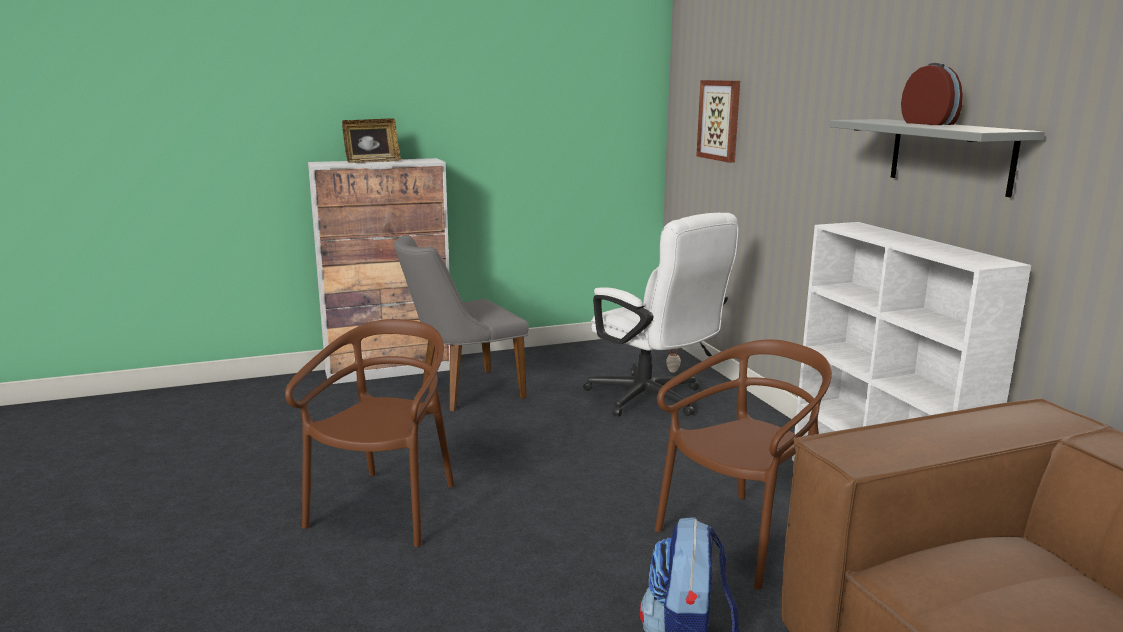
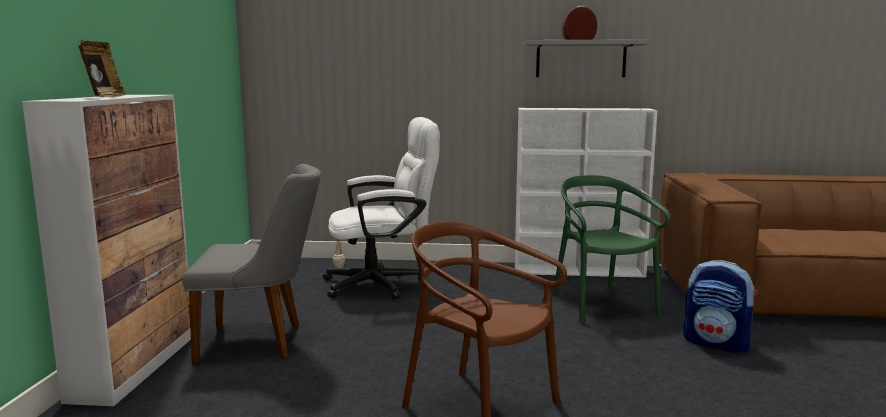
camera: 65 degrees left, 5 degrees down
grey chair [394,235,529,411] -> grey chair turned 90 degrees counterclockwise [182,164,321,364]
brown chair [655,340,832,590] -> green chair [553,175,671,324]
picture [696,80,740,163] -> none

